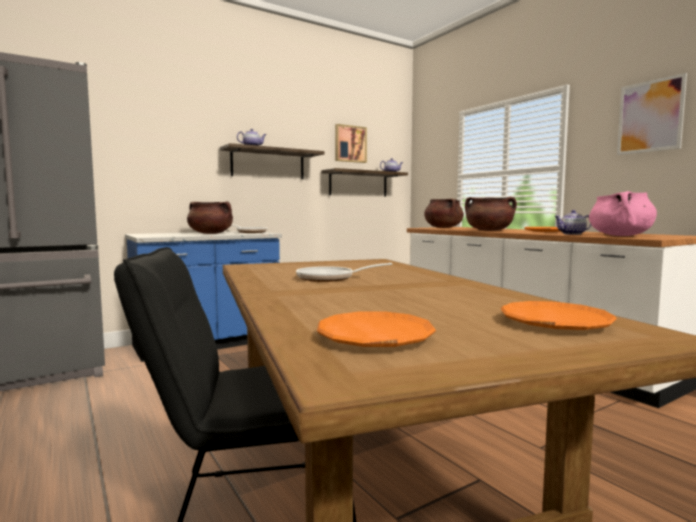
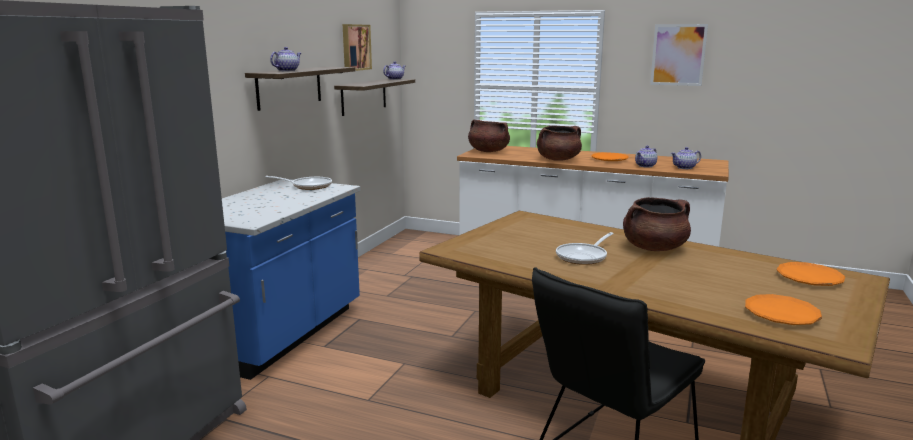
camera: 35 degrees left, 10 degrees up
brown cooking pot [187,201,233,234] -> brown cooking pot moved to [623,197,691,251]
pink cooking pot [589,191,657,236] -> teapot [671,147,701,169]

